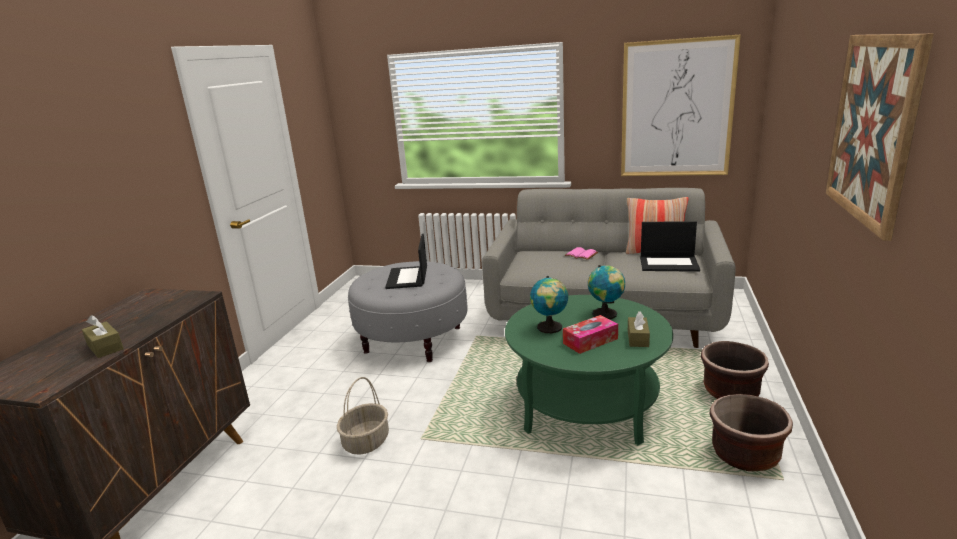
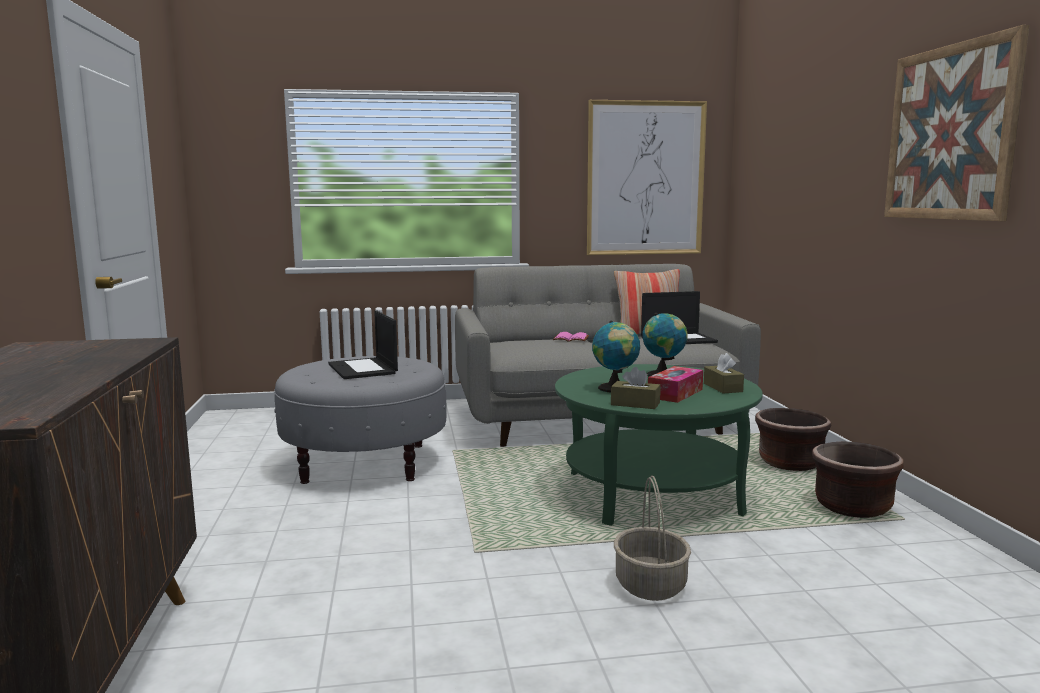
camera: 25 degrees left, 10 degrees down
brown tissue box [82,315,124,358] -> brown tissue box moved to [611,367,660,409]
basket [337,377,389,455] -> basket moved to [614,475,691,601]

